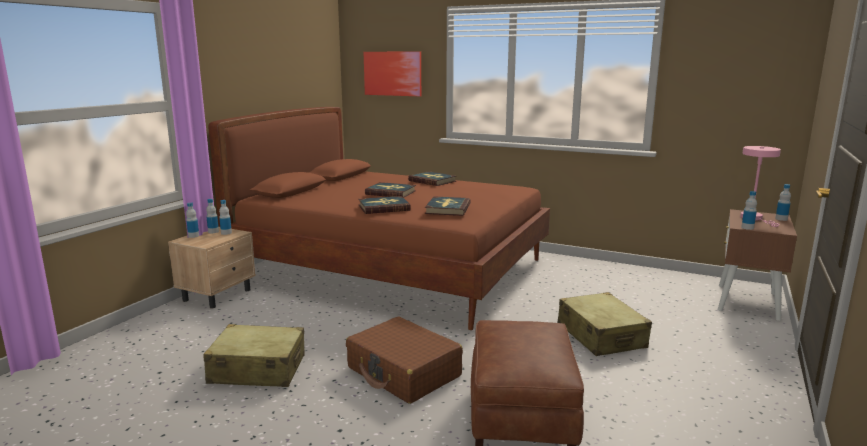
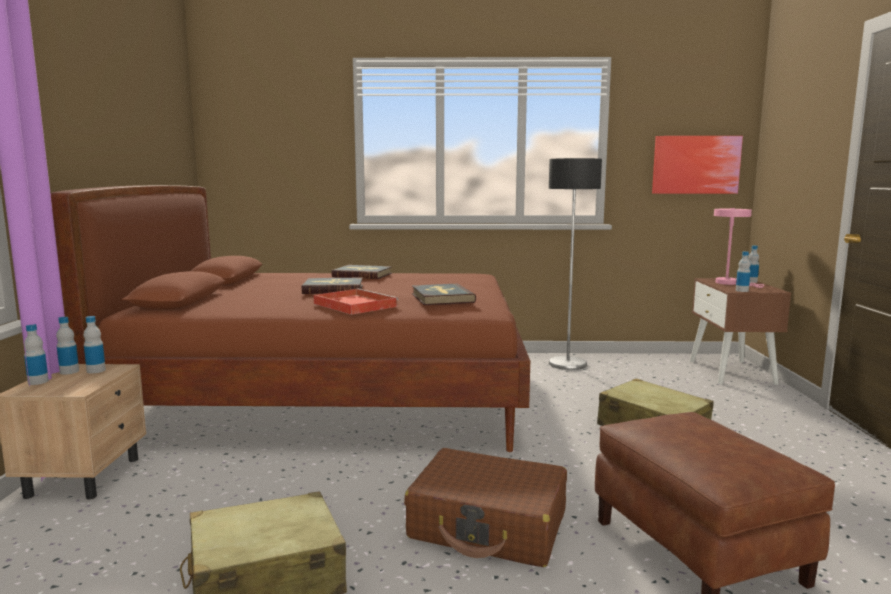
camera: 25 degrees left, 5 degrees down
book [358,196,411,214] -> red tray [314,289,399,315]
picture [364,51,421,97] -> picture moved to [652,136,743,194]
none -> floor lamp [549,158,602,370]

